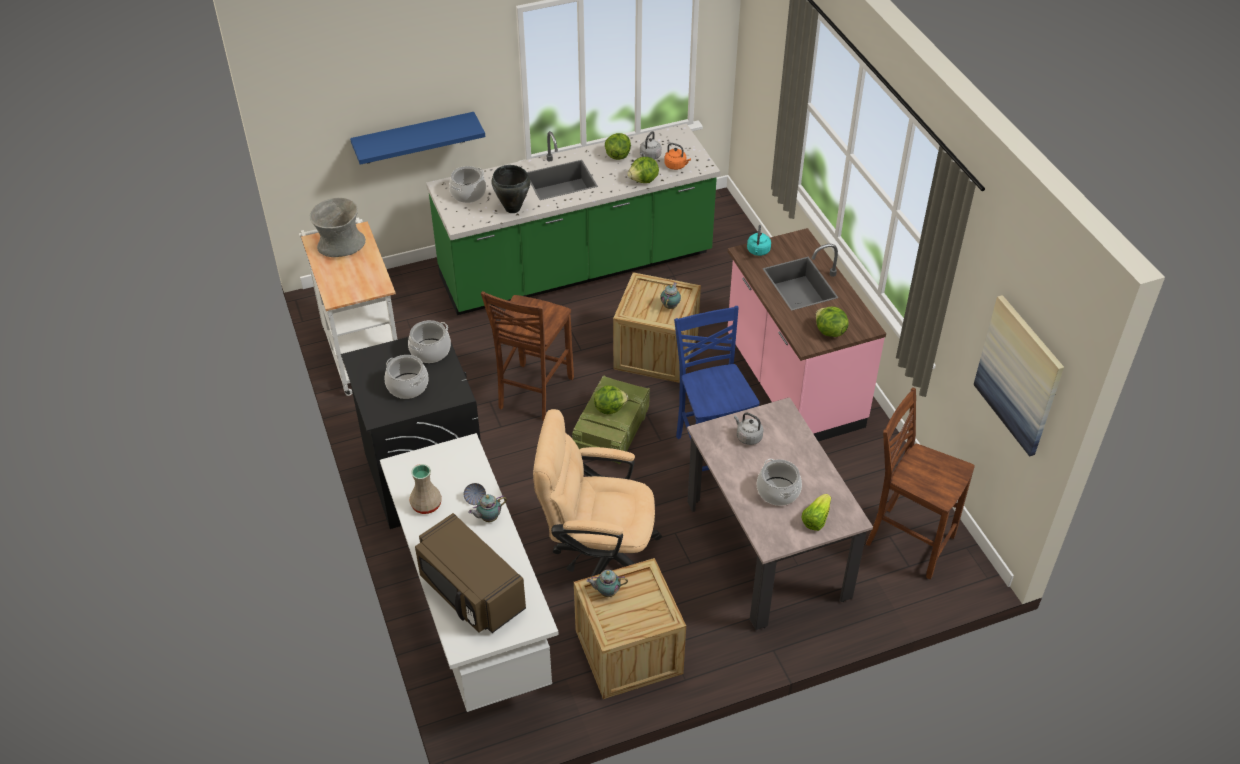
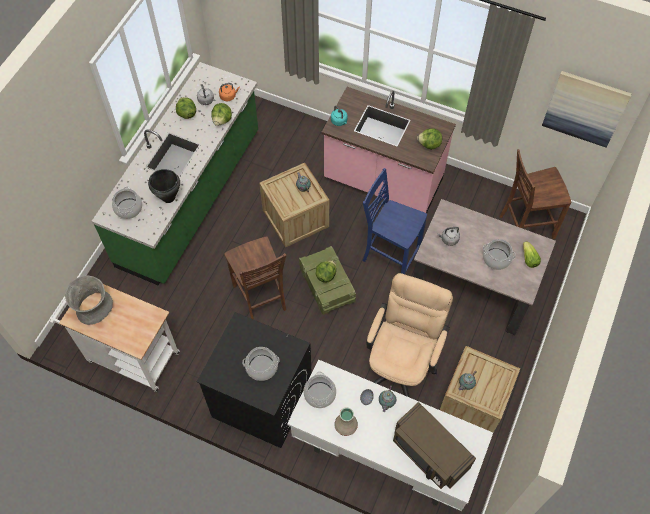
camera: 45 degrees left, 15 degrees up
blue shelf [350,112,485,165] -> none
cooking pot [408,320,451,363] -> cooking pot moved to [303,372,336,408]
brown microwave [415,513,526,633] -> brown microwave turned 45 degrees clockwise [393,402,476,489]
beige office chair [533,409,662,577] -> beige office chair turned 150 degrees clockwise [366,273,453,398]

